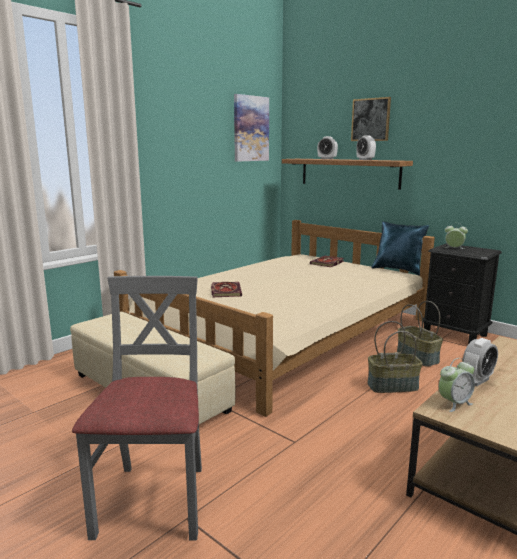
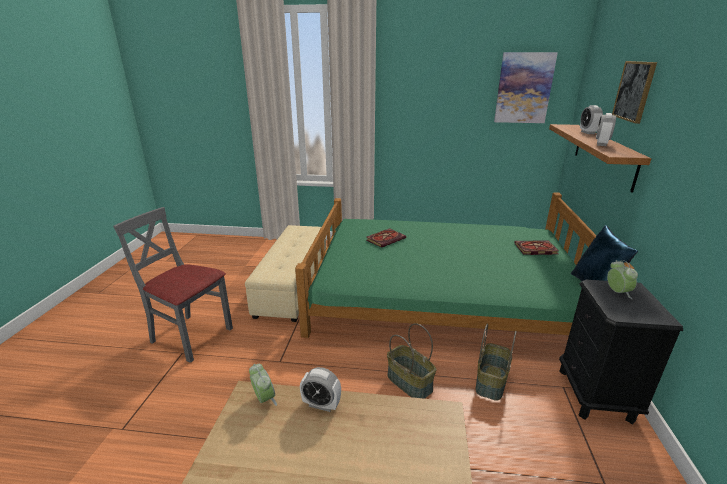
camera: 55 degrees right, 10 degrees up
grey chair [72,276,202,541] -> grey chair turned 120 degrees counterclockwise [113,207,233,363]
beige bed [114,220,435,417] -> green bed [295,192,635,338]
alarm clock [439,358,475,412] -> alarm clock turned 150 degrees counterclockwise [249,364,277,406]

